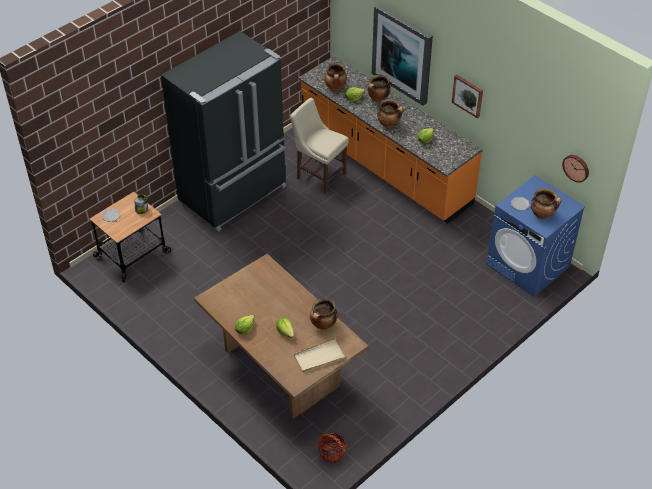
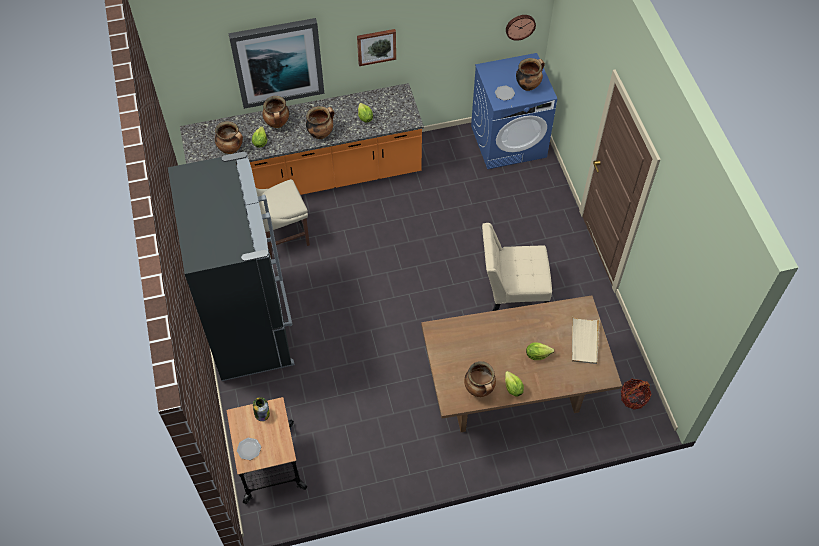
camera: 60 degrees left, 10 degrees up
cooking pot [310,298,337,330] -> cooking pot moved to [464,361,496,397]
none -> beige chair [482,223,552,311]

